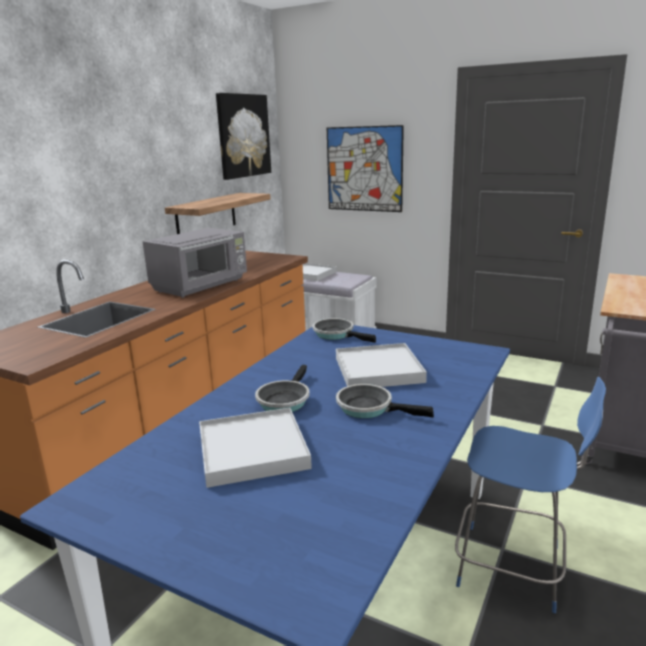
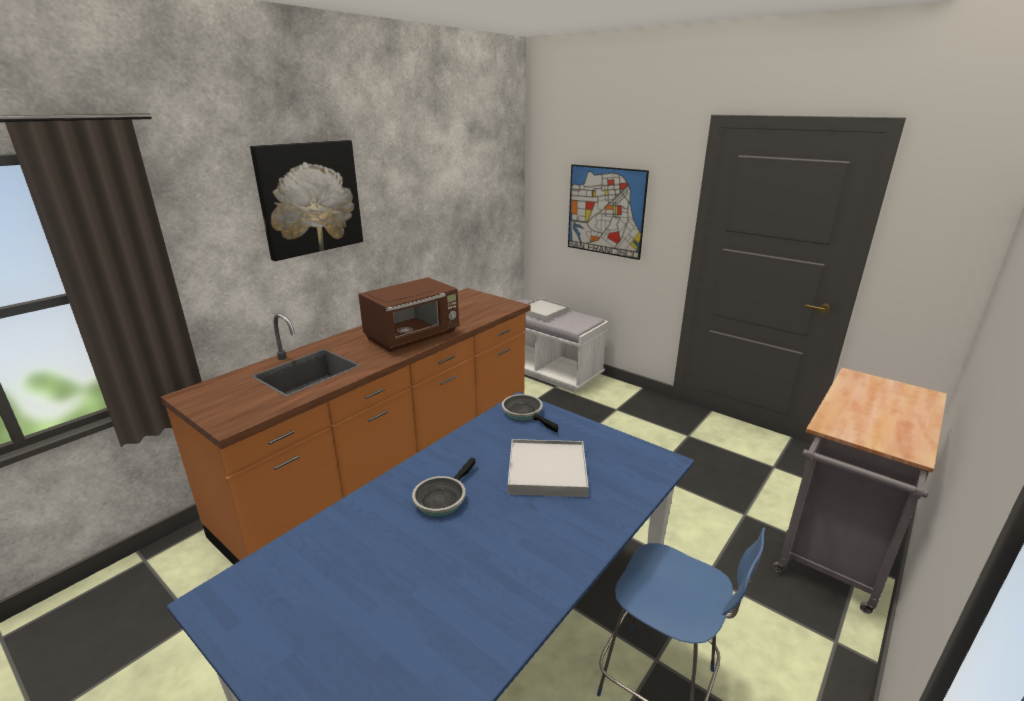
camera: 10 degrees right, 5 degrees up
grey microwave [142,228,247,298] -> brown microwave [358,277,459,352]
shelf [165,193,271,234] -> none
white tray [199,408,312,488] -> none
picture [216,93,271,180] -> picture moved to [250,140,363,261]
frying pan [336,384,434,418] -> none

